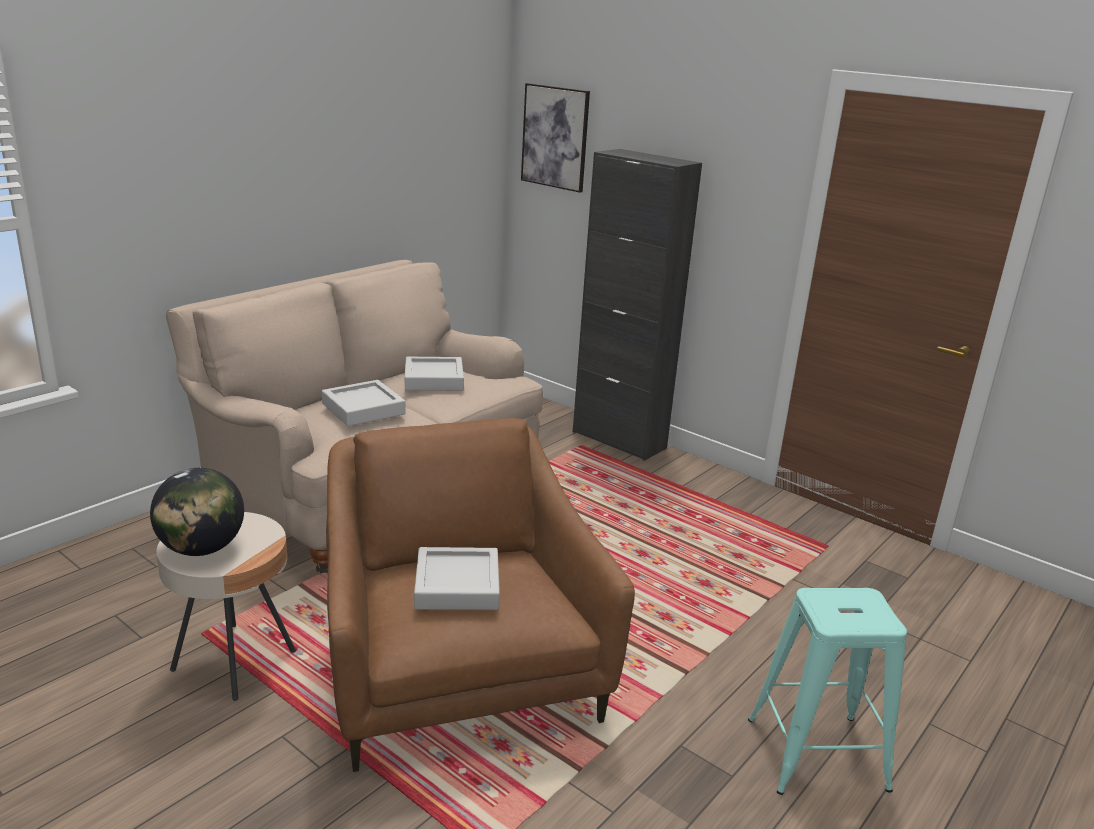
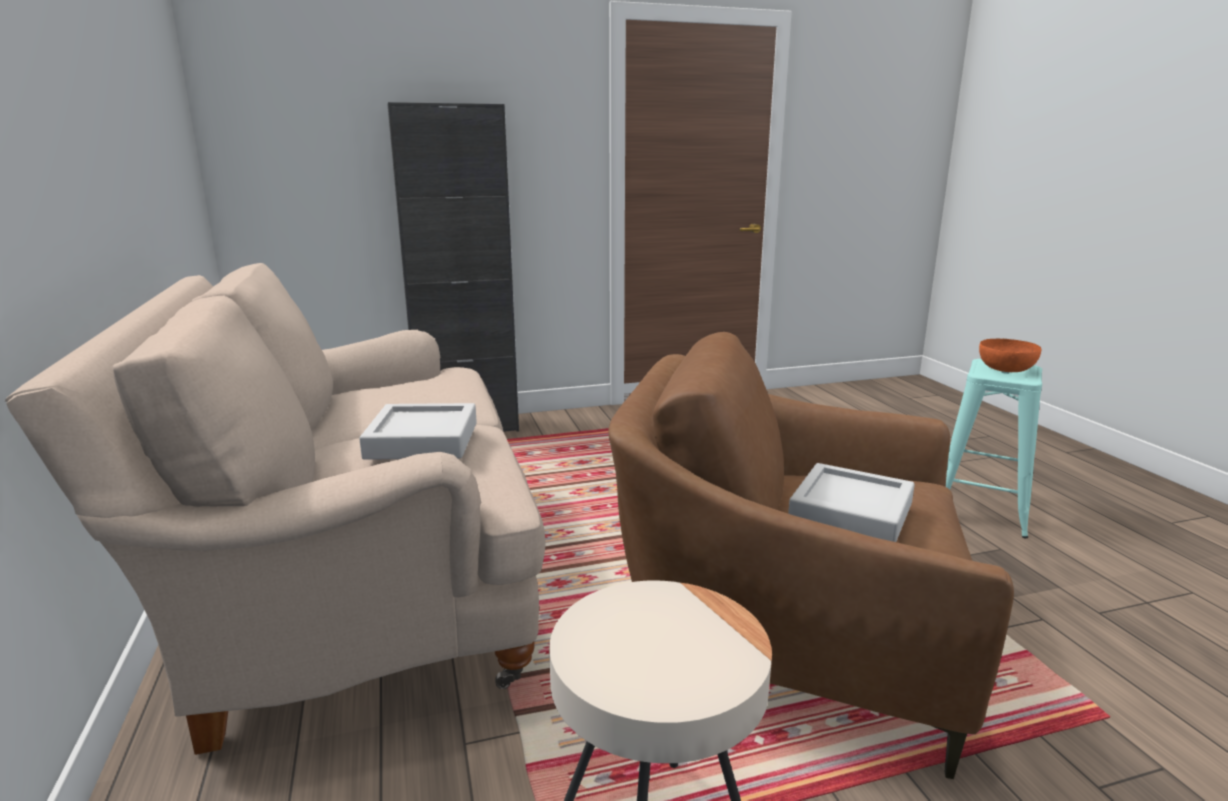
camera: 55 degrees left, 5 degrees down
globe [150,468,244,556] -> none
grey tray [405,357,464,391] -> none
picture [521,83,590,193] -> none
none -> orange bowl [979,339,1041,372]

